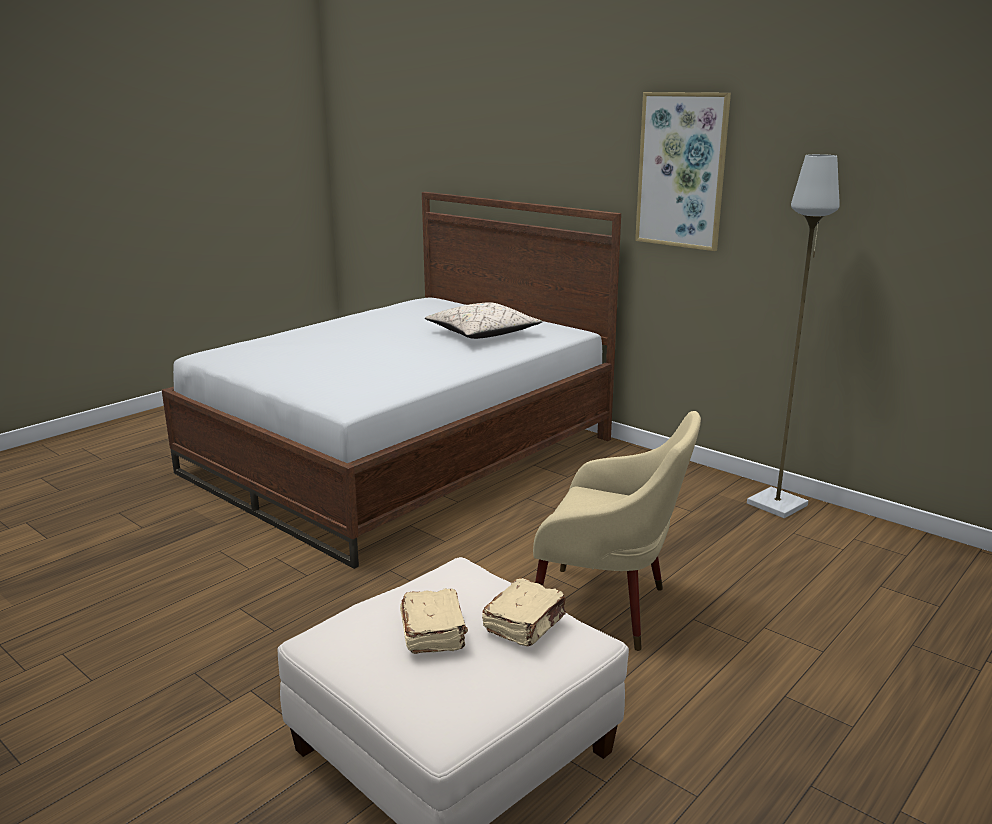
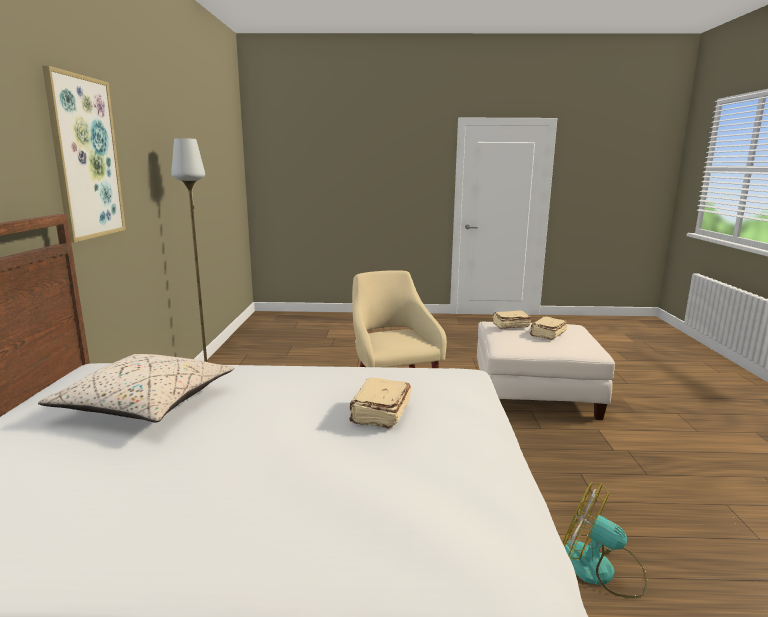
camera: 130 degrees left, 5 degrees down
none -> beige book [349,378,411,429]
none -> fan [563,483,647,598]

